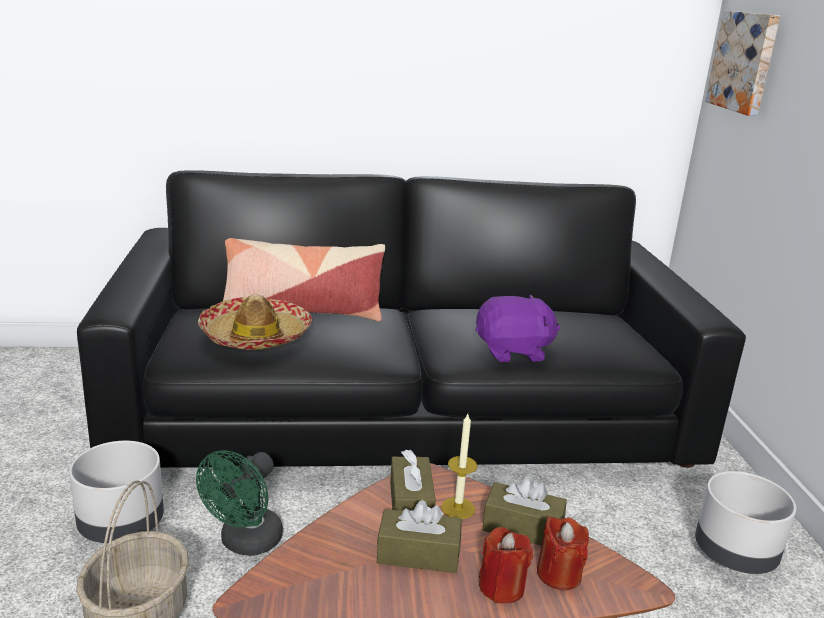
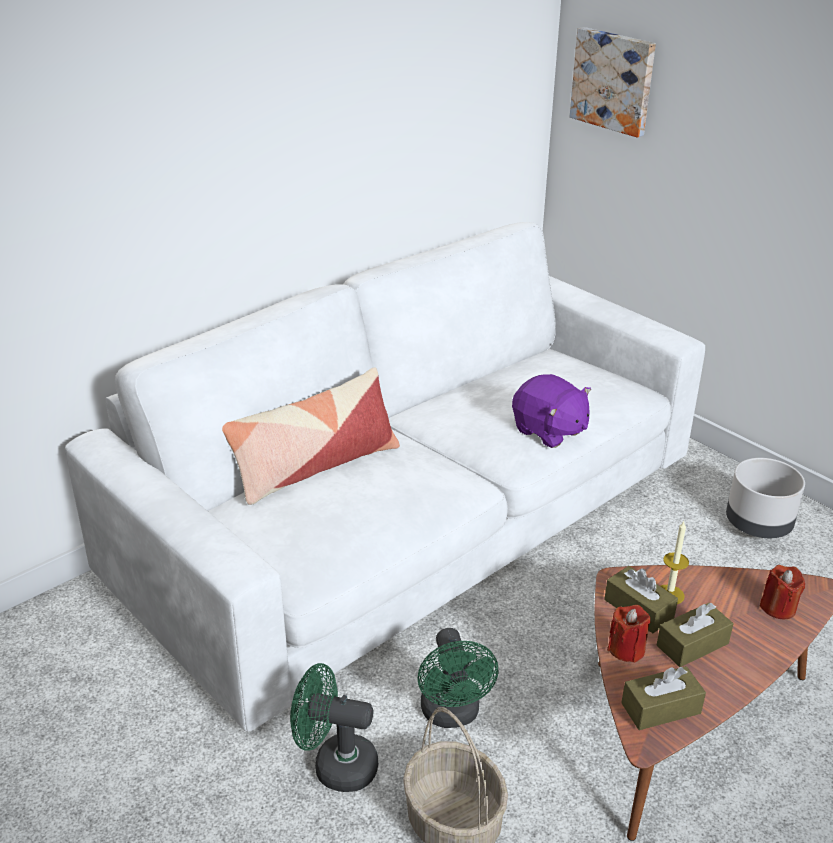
camera: 35 degrees left, 10 degrees up
grey planter [69,441,164,543] -> green fan [290,663,378,792]
black sofa [77,170,746,468] -> white sofa [65,222,705,732]
hat [198,295,312,350] -> none
purple plush toy [475,295,561,362] -> purple plush toy turned 90 degrees clockwise [512,374,591,448]
red candle [479,527,533,603] -> red candle moved to [607,605,650,663]
brown tissue box [482,476,567,546] -> brown tissue box moved to [621,666,706,730]

